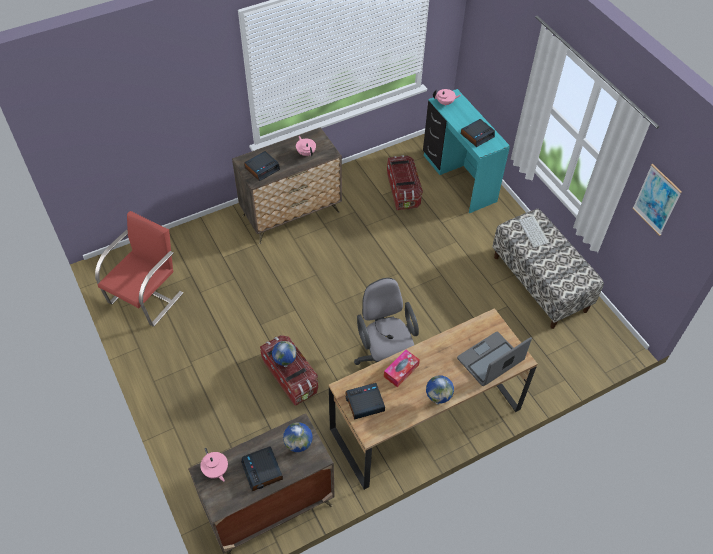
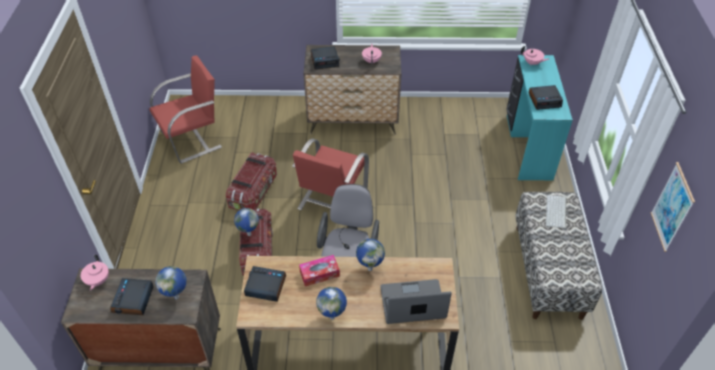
camera: 30 degrees right, 5 degrees down
storage box [387,155,423,210] -> storage box moved to [226,153,277,211]
none -> red chair [292,138,369,210]
none -> globe [356,239,385,271]

